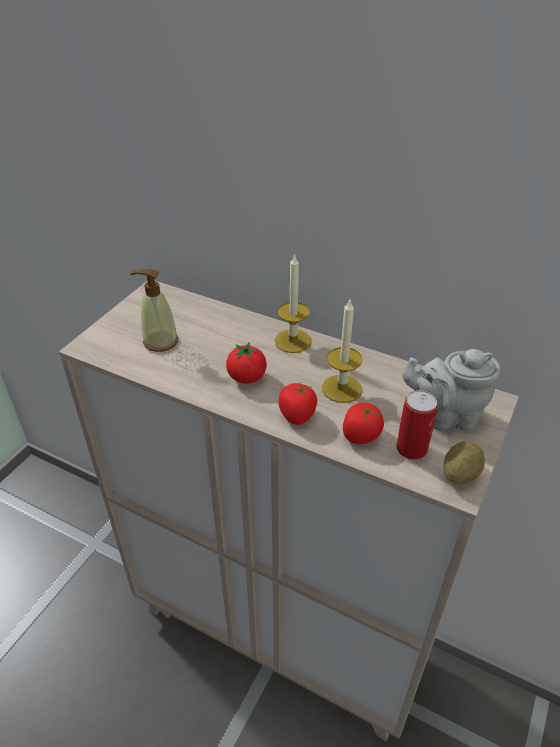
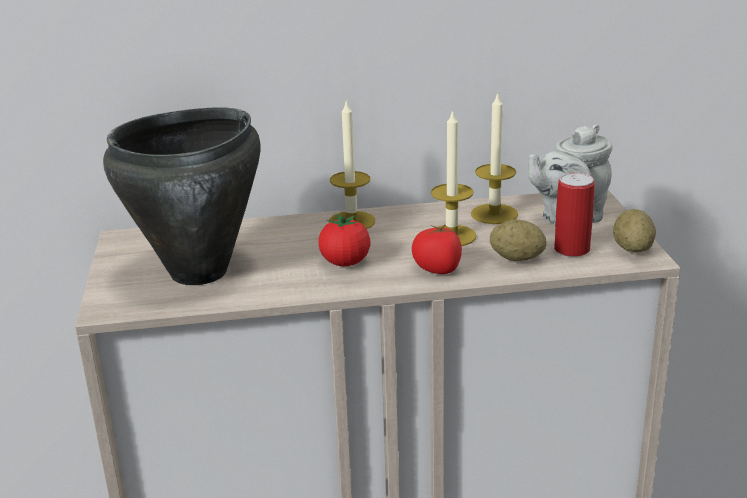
camera: 35 degrees left, 15 degrees down
soap dispenser [130,269,178,352] -> black cooking pot [103,107,261,285]
tomato [343,402,384,444] -> potato [490,219,547,261]
none -> candle [471,92,518,224]

